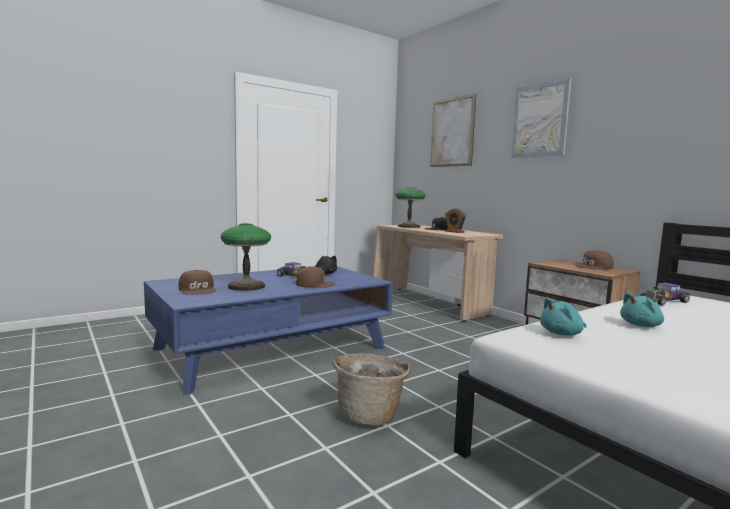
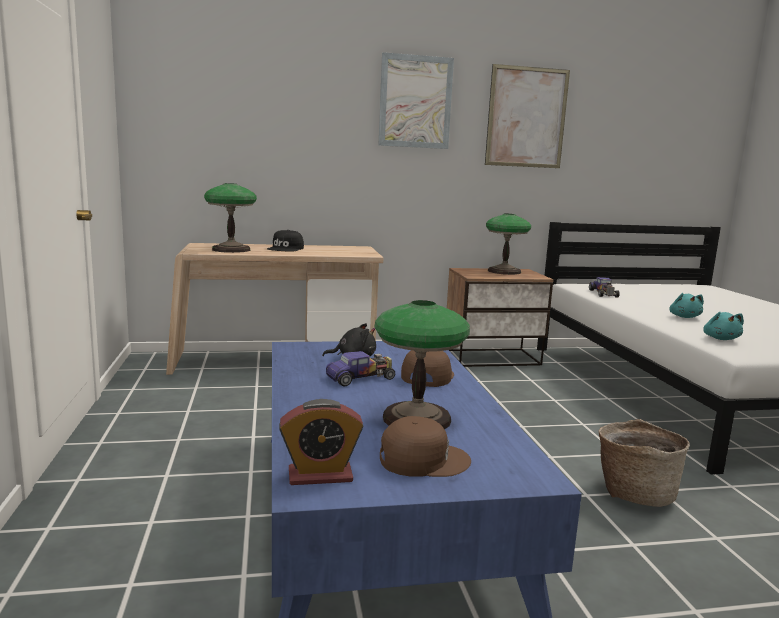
camera: 65 degrees left, 5 degrees up
picture [430,94,476,167] -> picture moved to [485,64,570,168]
alarm clock [445,209,466,233] -> alarm clock moved to [279,399,364,485]
brown cap [575,250,614,270] -> table lamp [486,214,531,275]

